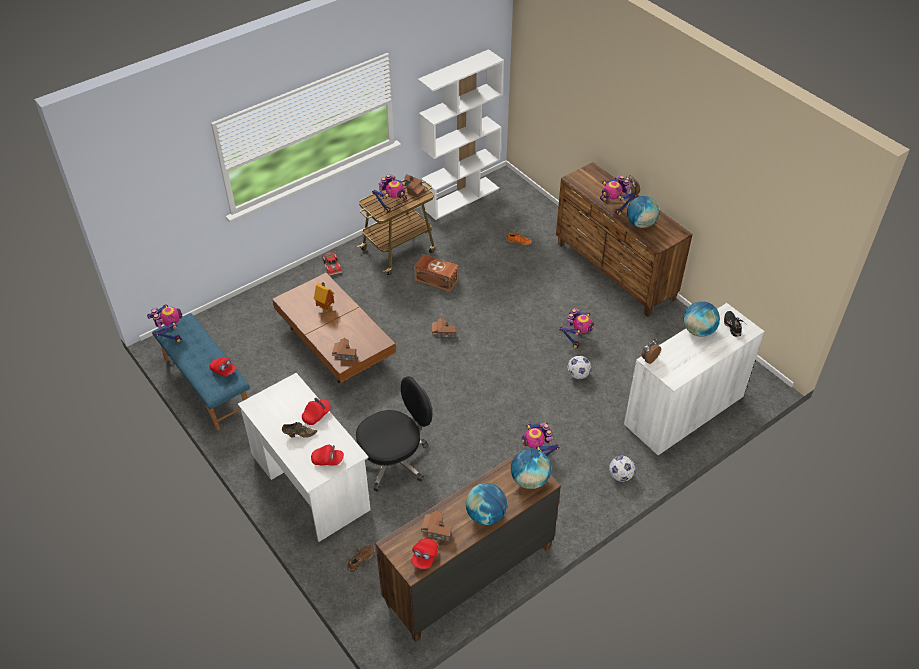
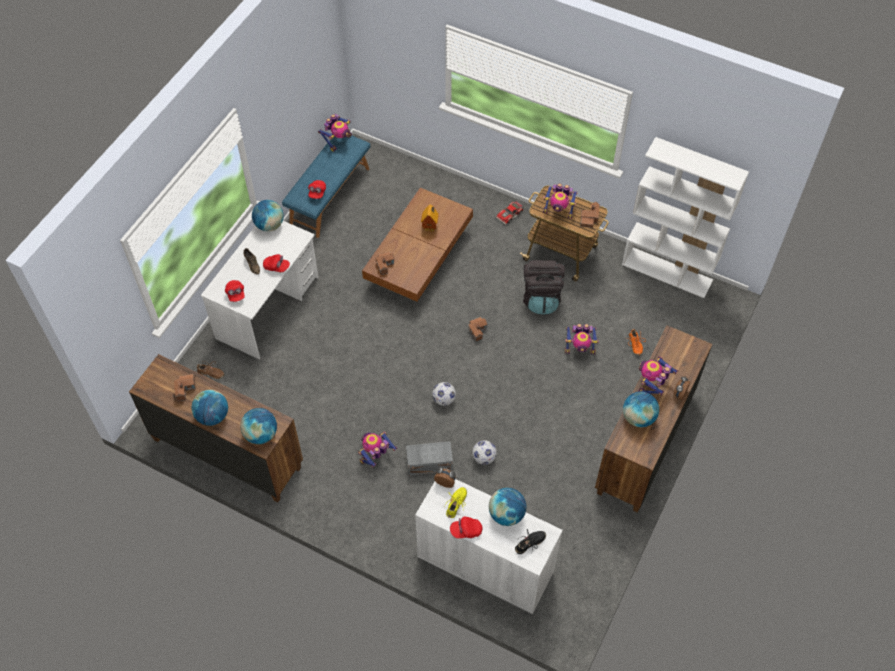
camera: 65 degrees right, 10 degrees up
black office chair [356,376,433,492] -> none
red cap [411,538,438,569] -> red cap moved to [450,516,482,538]
brown storage box [414,254,458,292] -> black backpack [523,260,565,315]
toy robot [559,308,594,348] -> toy robot moved to [565,324,599,354]
football [609,456,635,482] -> football moved to [432,382,456,406]
none -> globe [252,200,284,232]
none -> grey storage box [406,441,453,475]
none -> yellow shoe [445,487,467,518]

